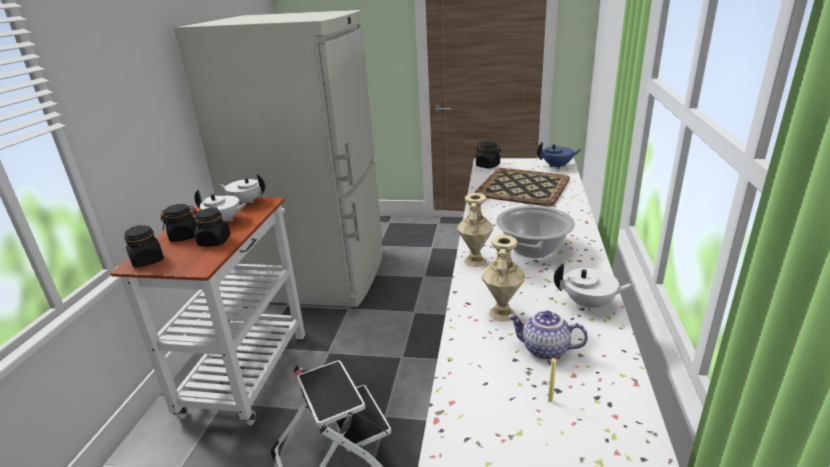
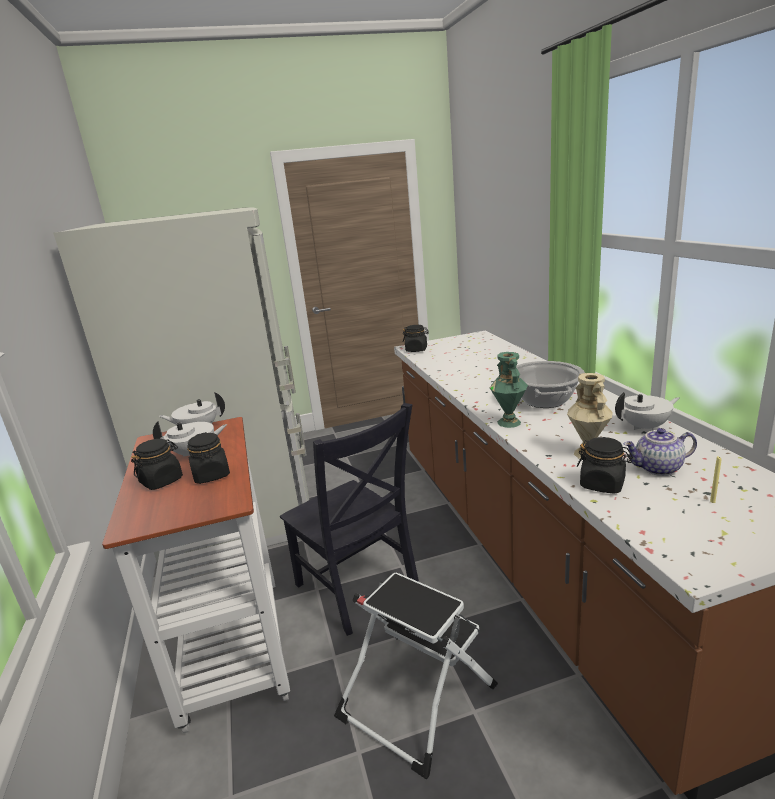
camera: 25 degrees left, 5 degrees down
black jar [124,225,164,268] -> black jar moved to [577,437,633,494]
beige vase [457,193,494,267] -> green vase [490,352,528,428]
tray [474,168,570,206] -> none
blue teapot [537,142,582,169] -> none
none -> black chair [280,403,419,636]

